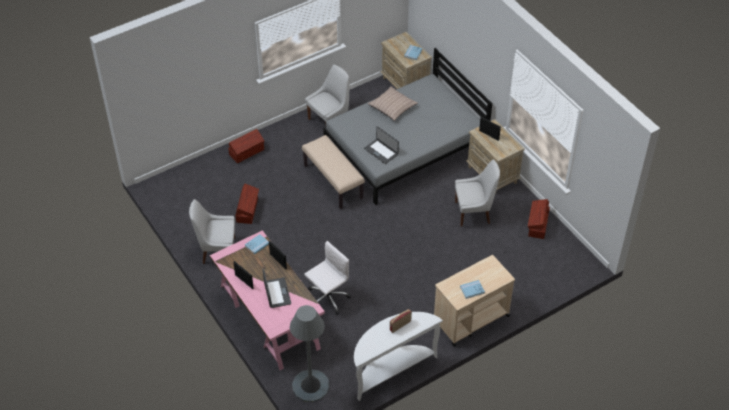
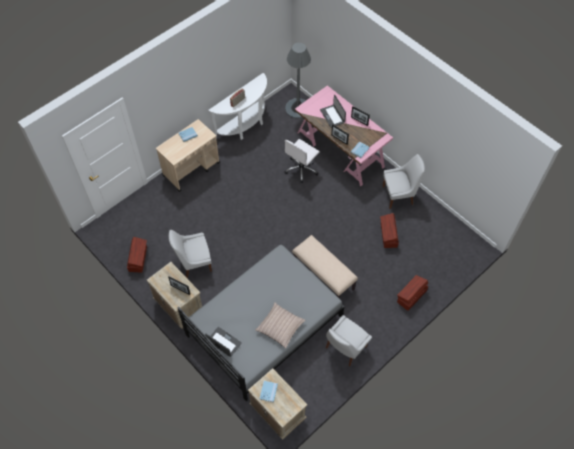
camera: 170 degrees right, 10 degrees up
laptop [364,126,399,164] -> laptop moved to [205,327,242,357]

